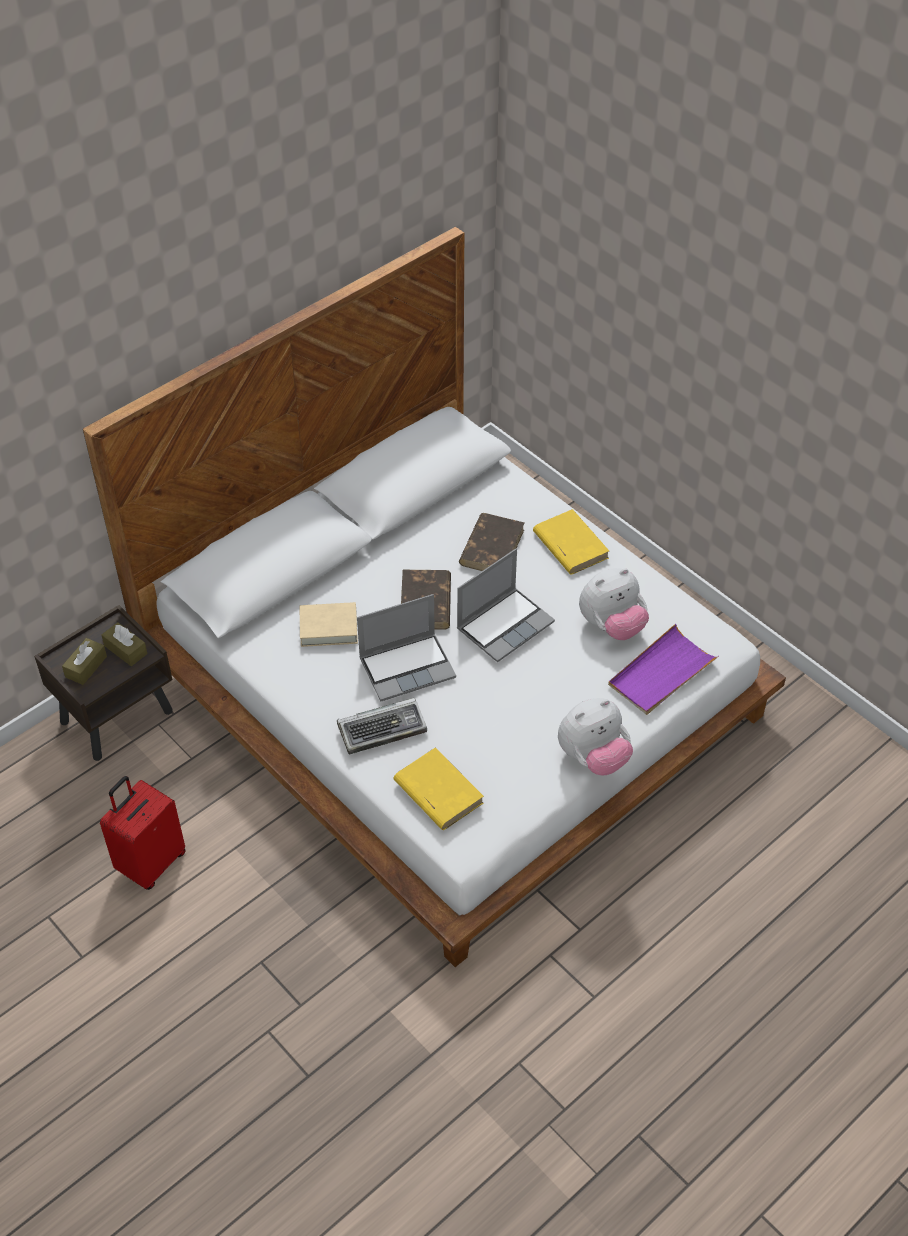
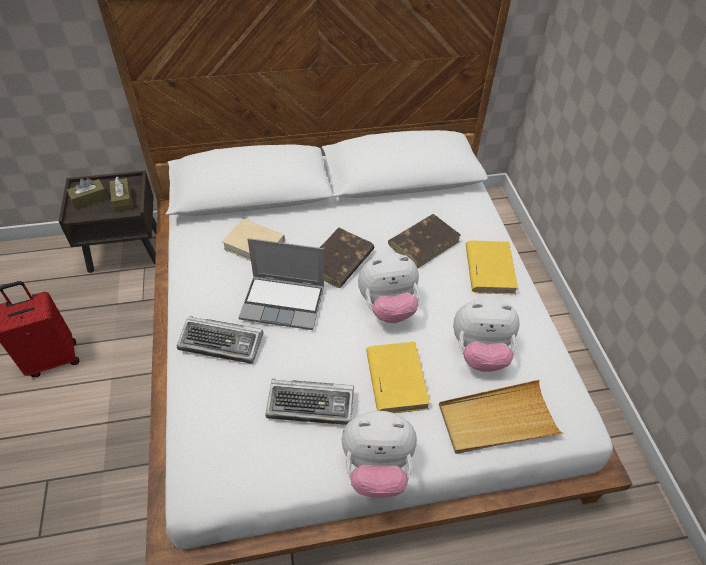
camera: 30 degrees right, 0 degrees up
yellow book [393,748,484,830] -> yellow book moved to [366,342,430,413]
laptop [457,548,555,663] -> plush toy [358,253,420,323]
purple tray [608,624,719,715] -> beige tray [439,380,564,454]
none -> keyboard [266,379,354,425]

